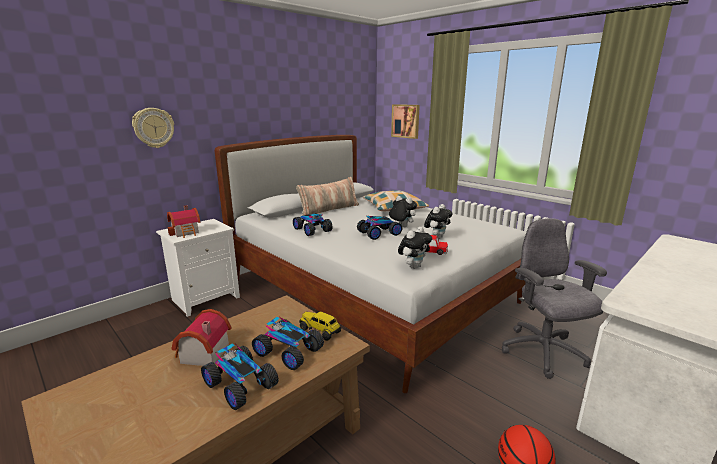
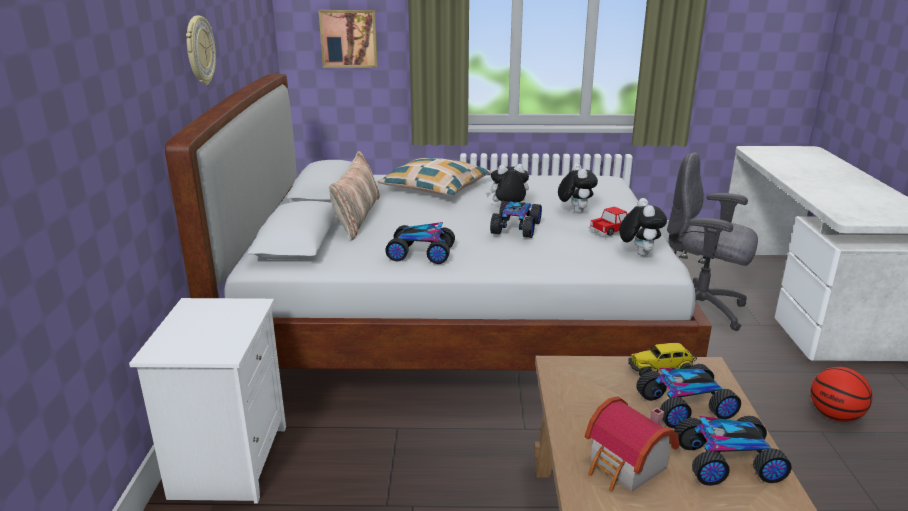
camera: 45 degrees left, 5 degrees up
wall clock [132,108,174,148] -> wall clock moved to [186,16,216,85]
toy house [167,205,201,238] -> none

